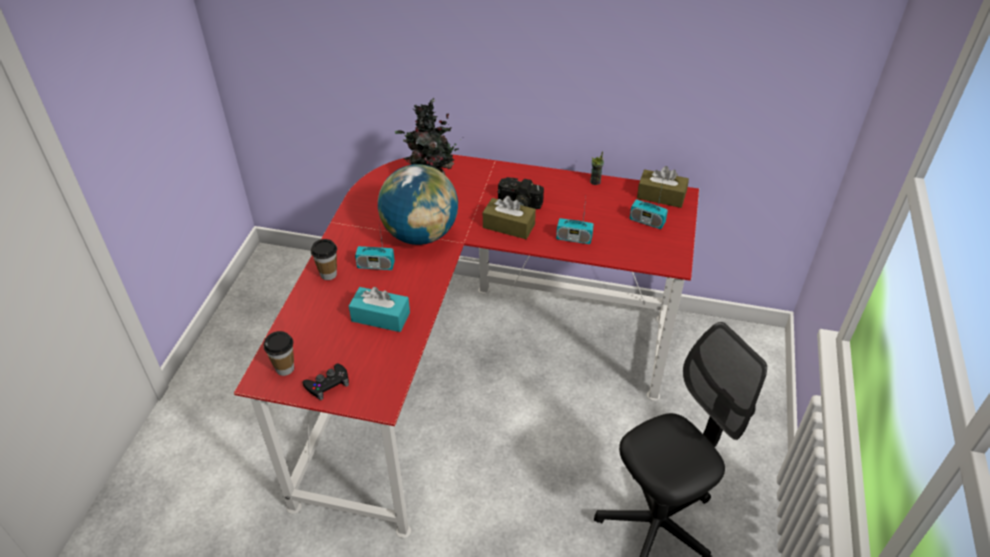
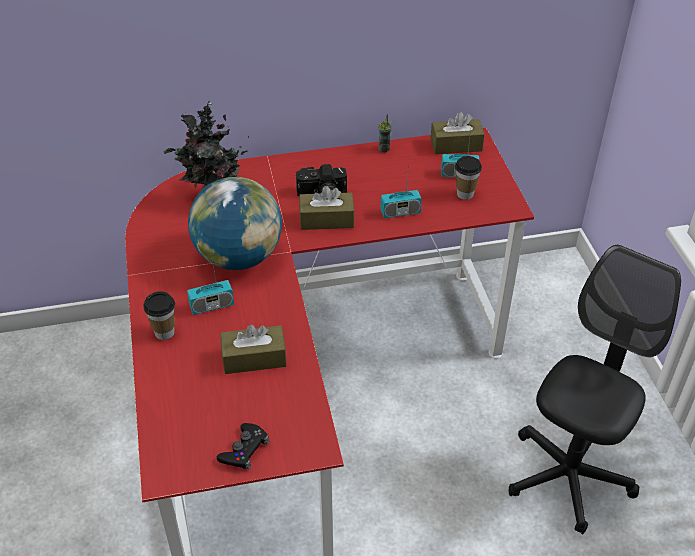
camera: 25 degrees left, 0 degrees up
cup [264,331,294,376] -> cup moved to [455,156,482,200]
turquoise tissue box [349,287,410,332] -> brown tissue box [220,325,287,374]

